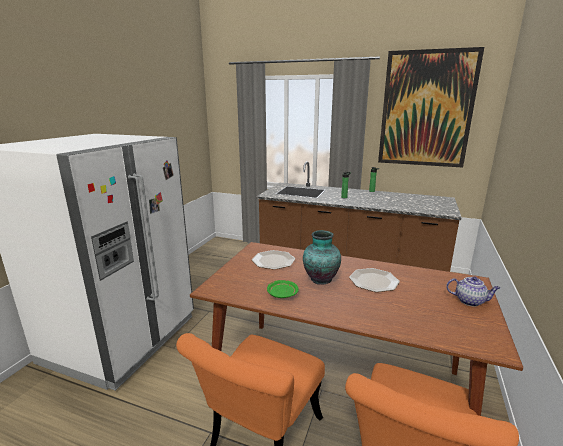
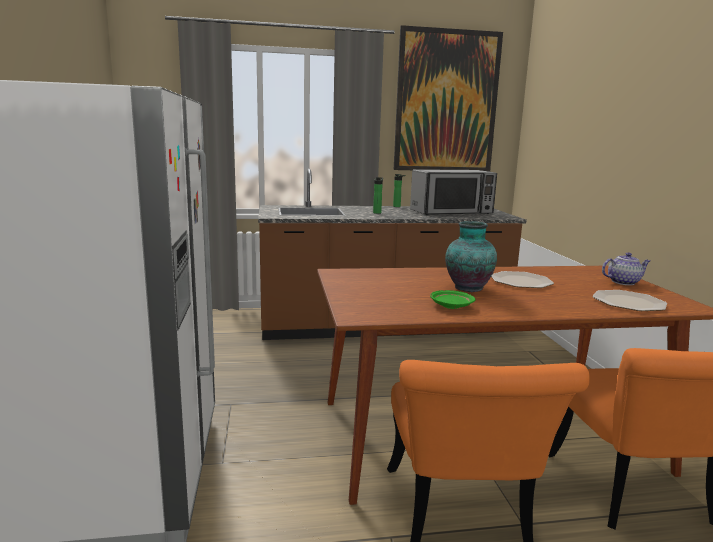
camera: 30 degrees left, 5 degrees down
plate [252,250,295,270] -> plate moved to [592,290,667,311]
none -> microwave [410,169,497,215]

